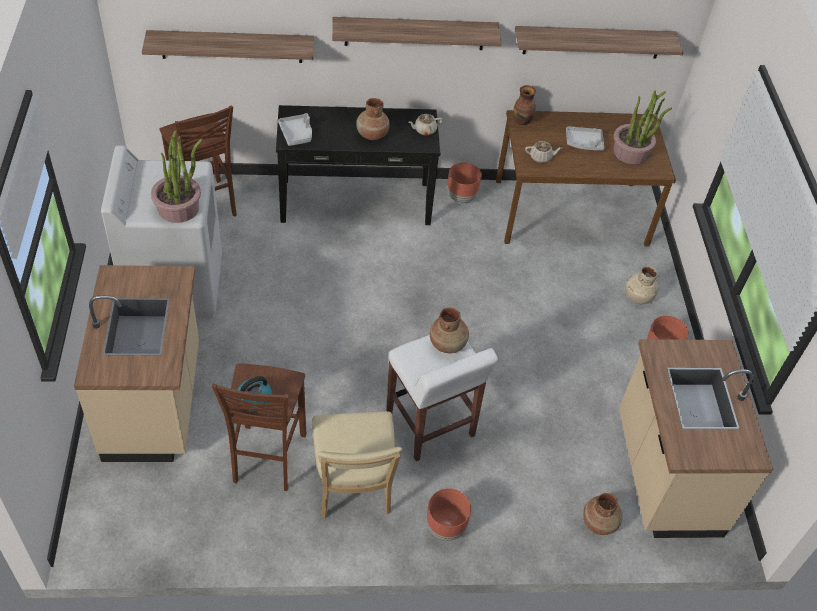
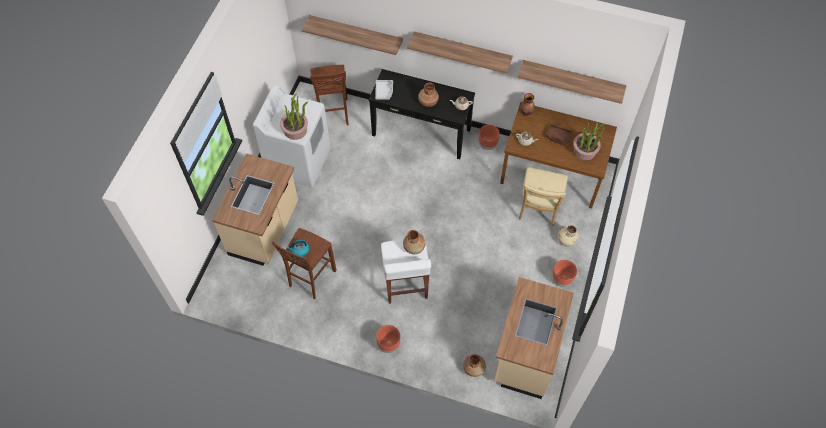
camera: 25 degrees right, 10 degrees up
beige chair [312,411,402,518] -> beige chair moved to [519,167,568,226]
grey tray [566,126,604,151] -> brown tray [546,124,572,146]

